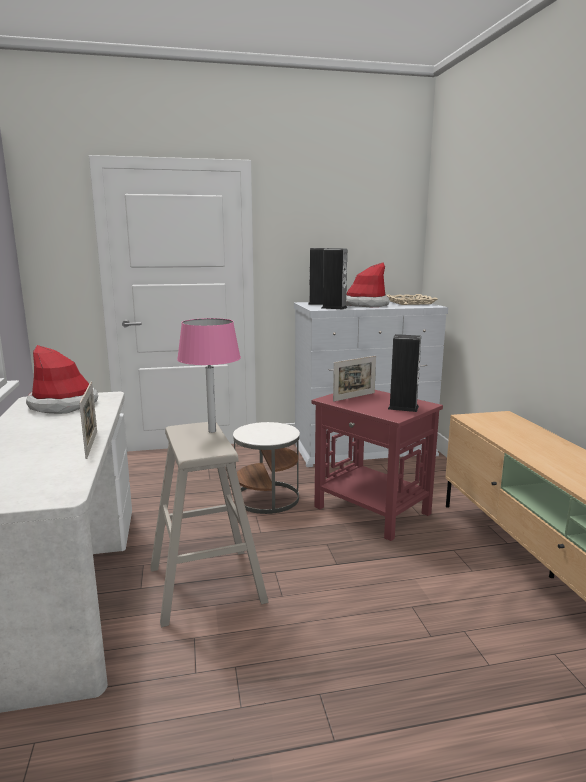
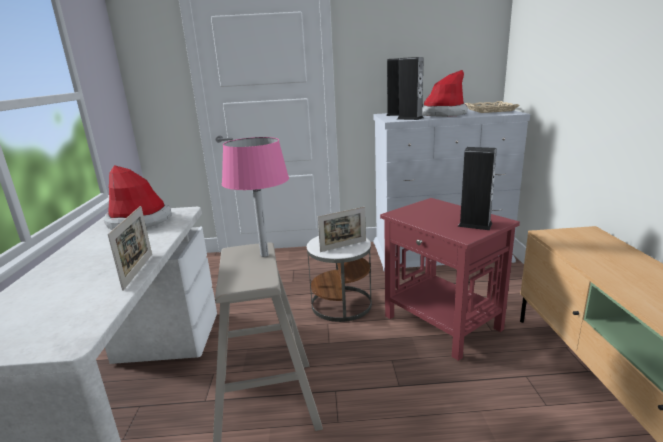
camera: 10 degrees right, 5 degrees up
picture frame [333,356,376,402] -> picture frame moved to [318,207,366,252]

